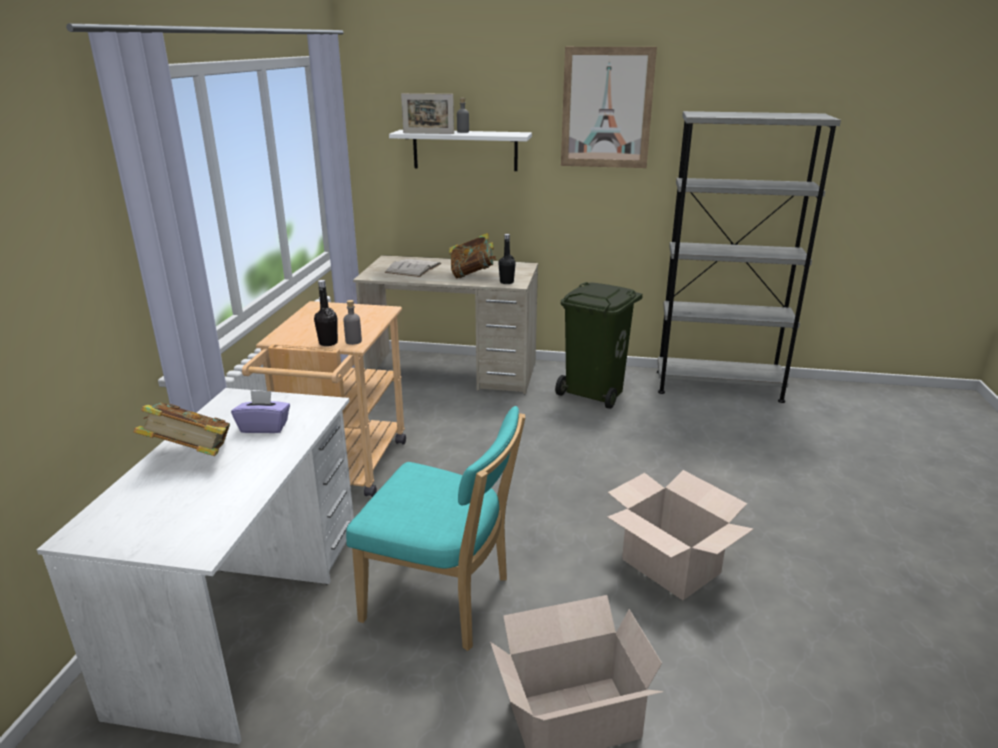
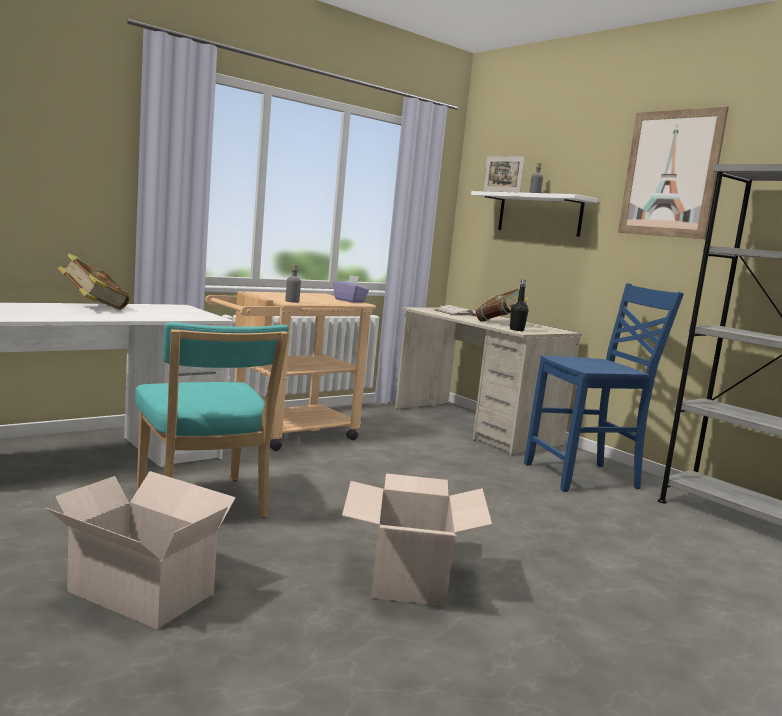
camera: 40 degrees right, 15 degrees down
purple tissue box [231,390,290,433] -> purple tissue box moved to [333,275,369,303]
black bottle [314,280,338,346] -> none
green trash can [555,282,642,409] -> blue chair [524,283,684,492]

